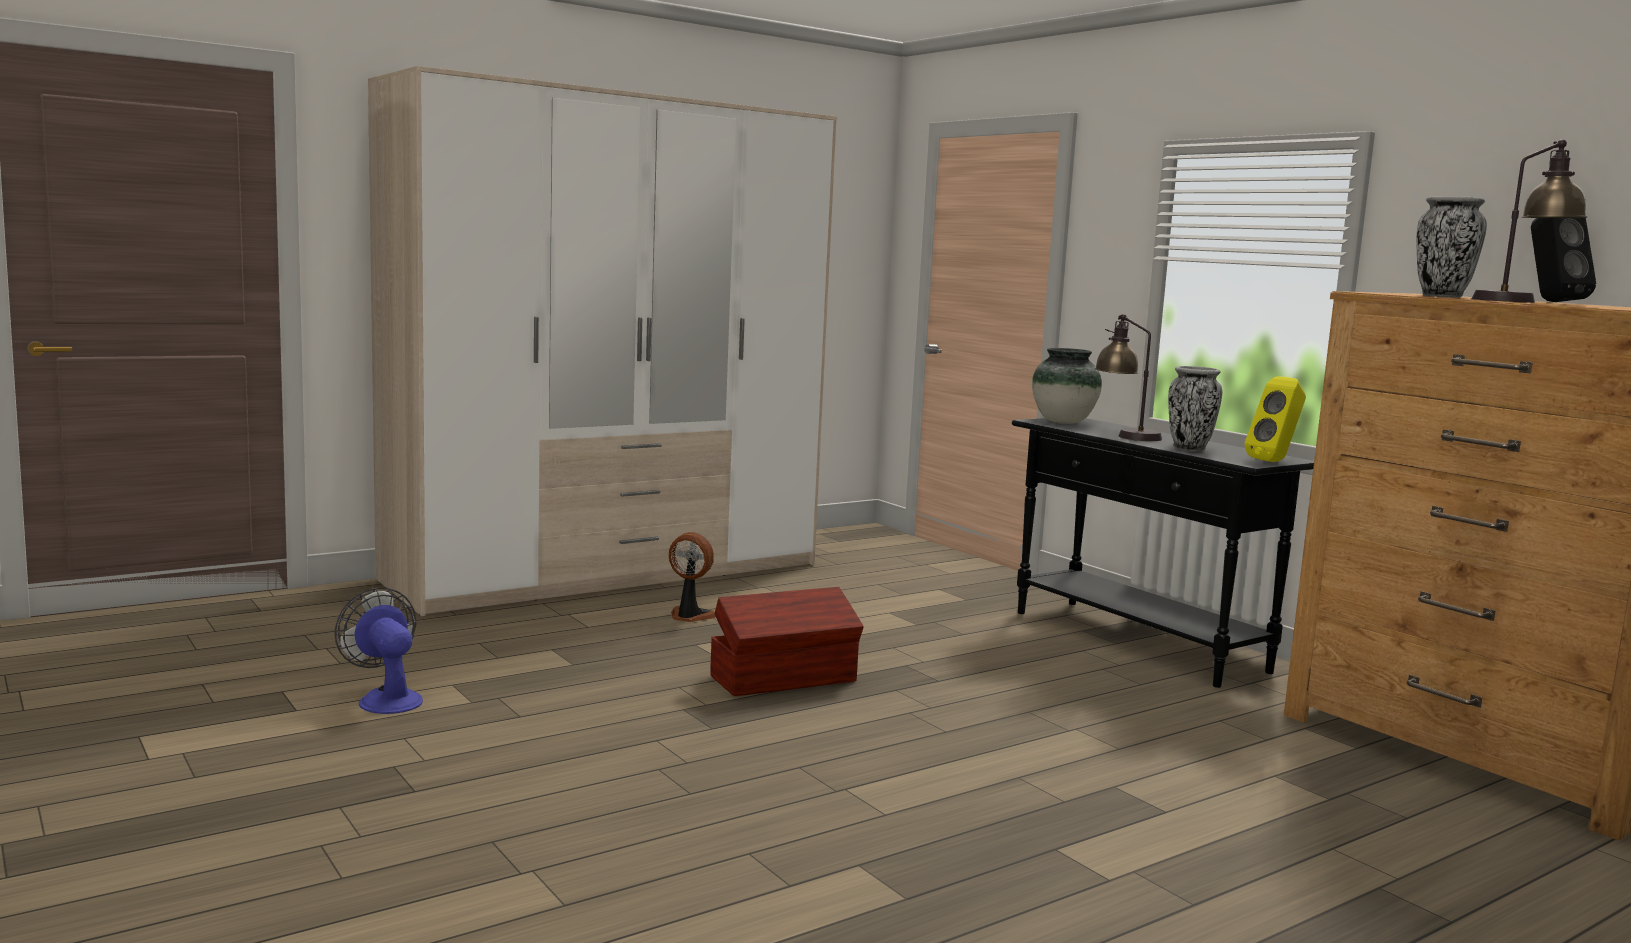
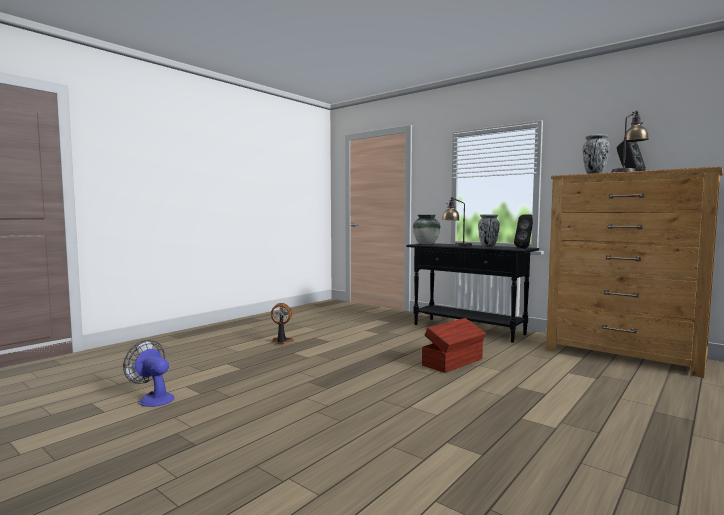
camera: 15 degrees left, 5 degrees down
wardrobe [368,66,837,616] -> none
brown storage box [710,587,864,696] -> brown storage box moved to [422,318,486,373]
yellow speaker [1244,376,1306,462] -> black speaker [514,214,533,249]

